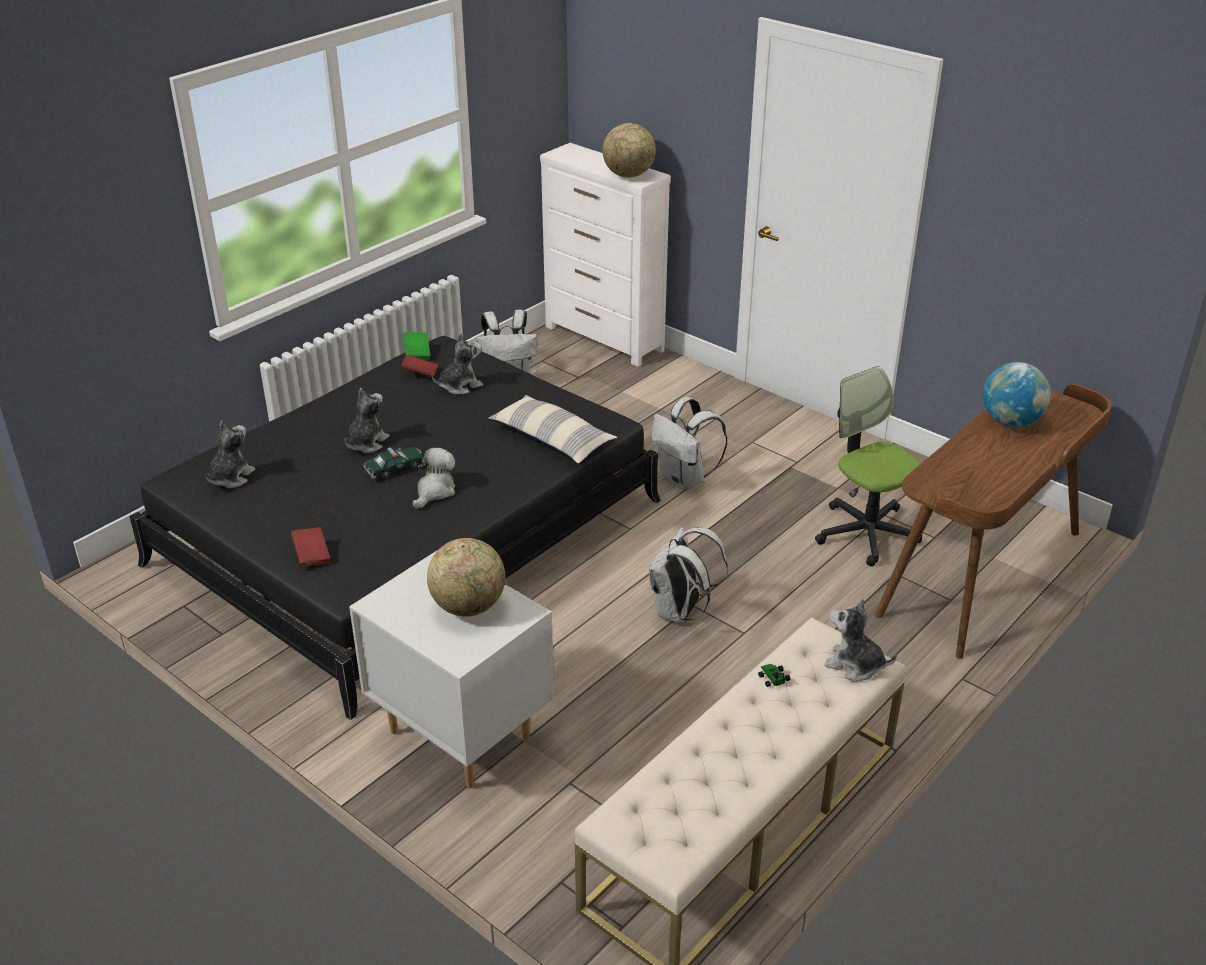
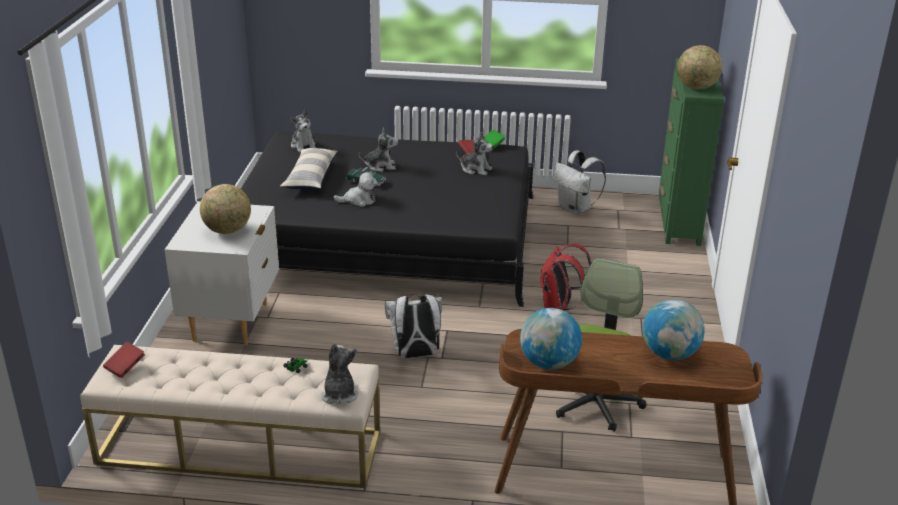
camera: 55 degrees right, 5 degrees down
plush toy [205,420,256,488] -> plush toy turned 75 degrees clockwise [290,110,316,153]
red book [291,527,330,566] -> red book moved to [103,342,145,378]
pillow [488,395,617,464] -> pillow moved to [280,148,338,190]
white dresser [540,143,671,366] -> green dresser [659,58,724,246]
white backpack [652,397,728,490] -> red backpack [540,244,591,311]
none -> globe [520,308,582,370]

